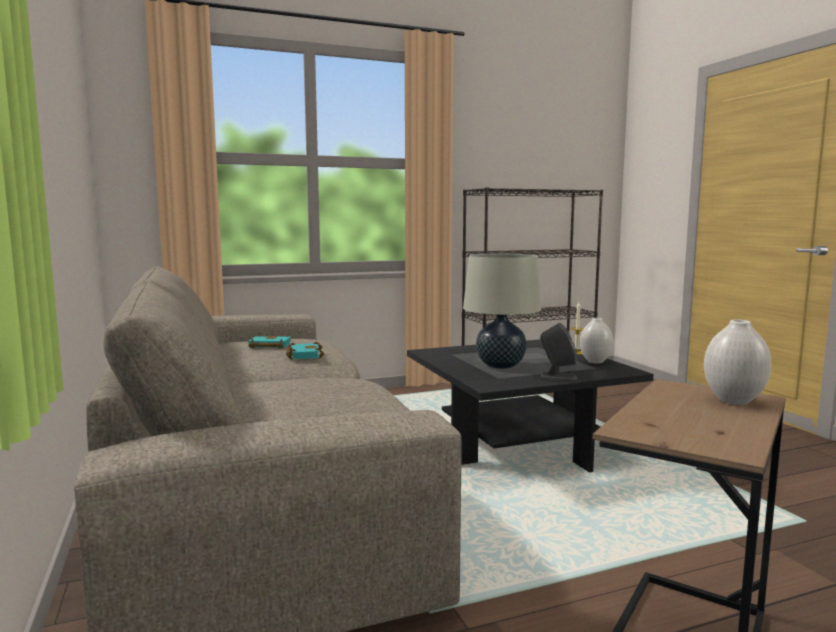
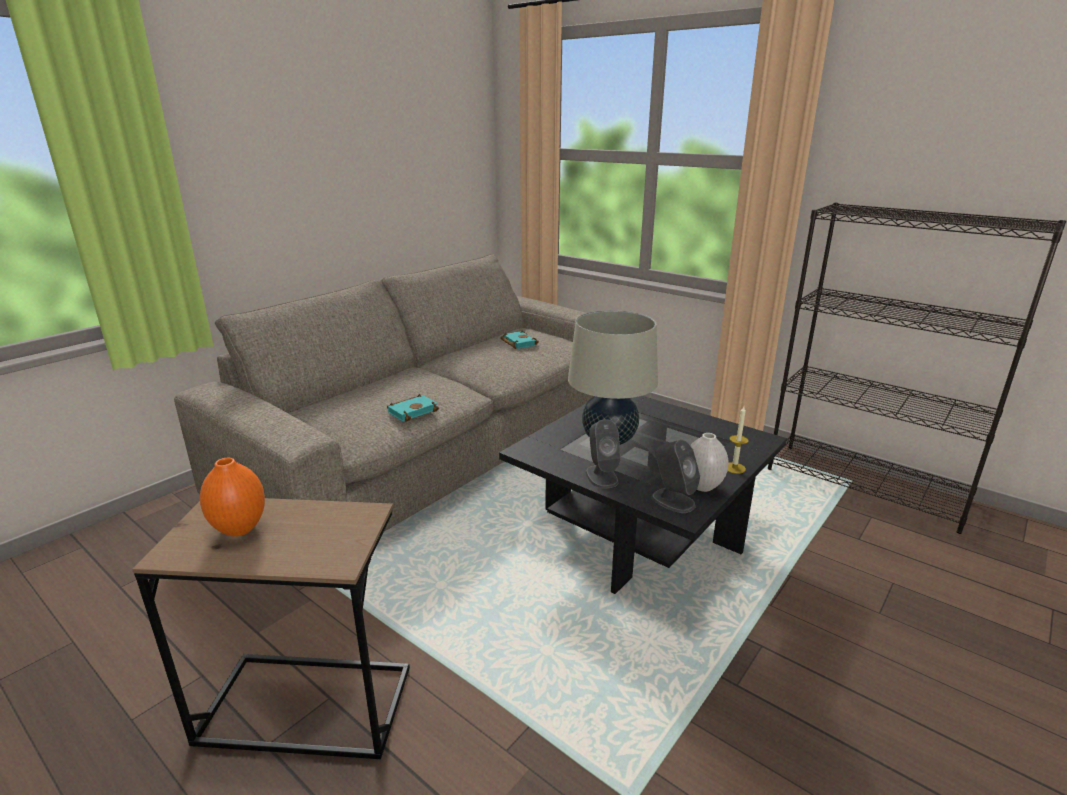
camera: 60 degrees right, 15 degrees up
turquoise book [286,342,324,360] -> turquoise book moved to [387,394,439,422]
white vase [704,319,772,405] -> none
none -> orange vase [200,458,265,537]
none -> grey speaker [651,440,700,513]

